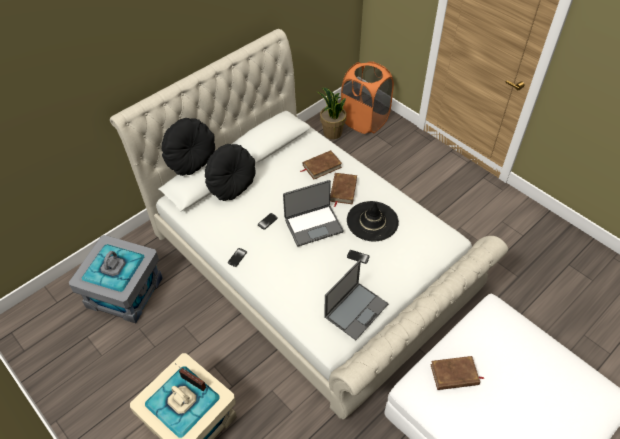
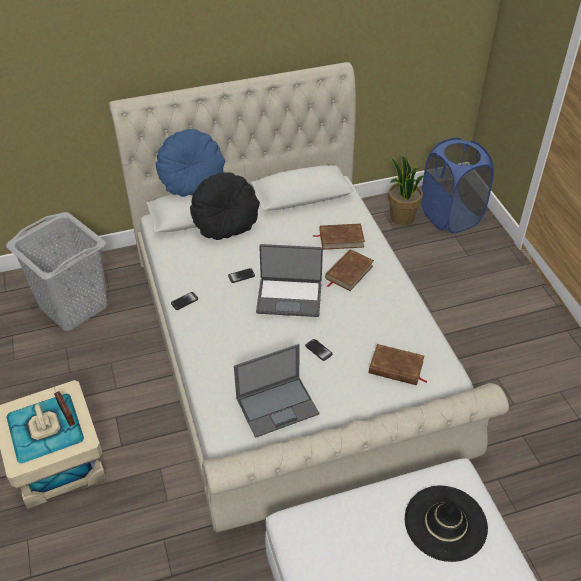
camera: 25 degrees right, 5 degrees down
grey storage box [69,235,163,323] -> grey laundry basket [6,212,108,331]
black pillow [162,118,215,176] -> blue pillow [155,129,225,197]
orange laundry basket [341,62,394,134] -> blue laundry basket [422,138,494,233]
black hat [347,201,399,241] -> black hat moved to [405,486,488,562]
brown book [430,356,484,390] -> brown book moved to [369,344,428,385]

